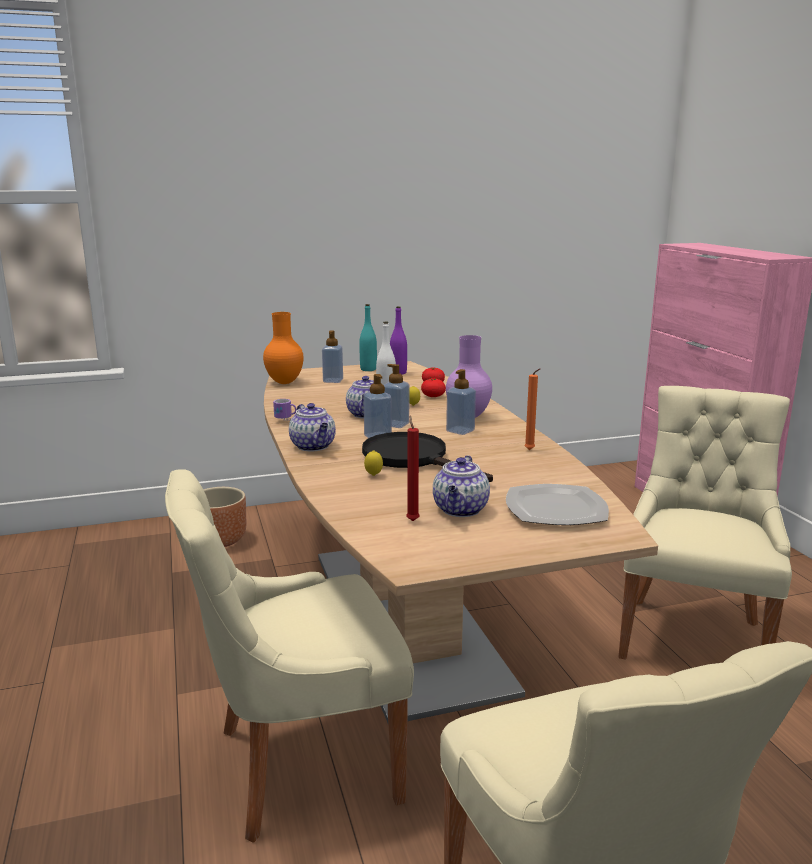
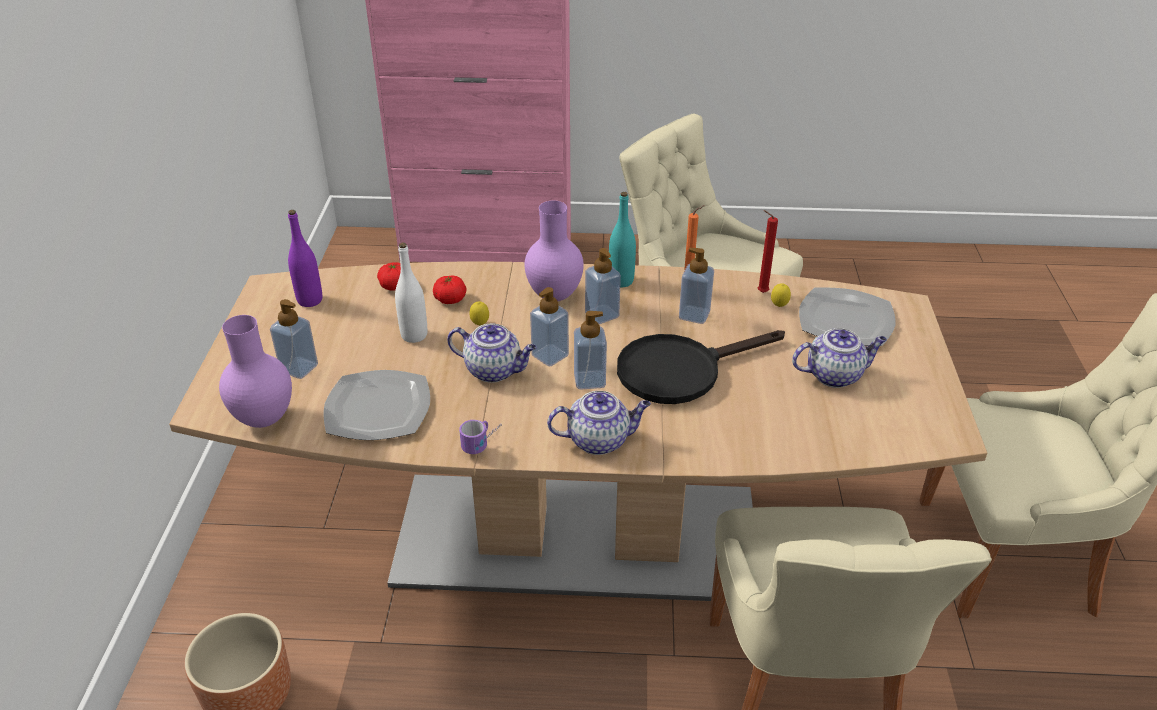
camera: 70 degrees left, 20 degrees up
orange vase [263,312,304,384] -> purple vase [219,315,292,428]
turquoise bottle [359,304,377,371] -> turquoise bottle moved to [609,192,636,287]
lemon [364,450,383,476] -> lemon moved to [771,283,791,307]
red candle [406,416,420,521] -> red candle moved to [758,210,778,293]
teapot [433,455,490,517] -> teapot turned 45 degrees counterclockwise [792,328,887,388]
none -> plate [324,370,430,440]
none -> soap dispenser [679,248,714,324]

